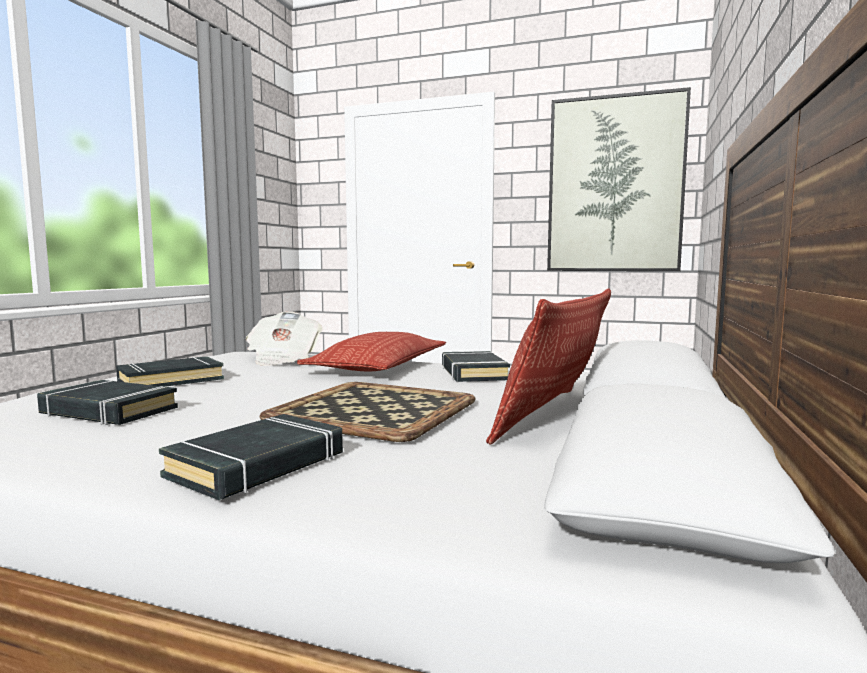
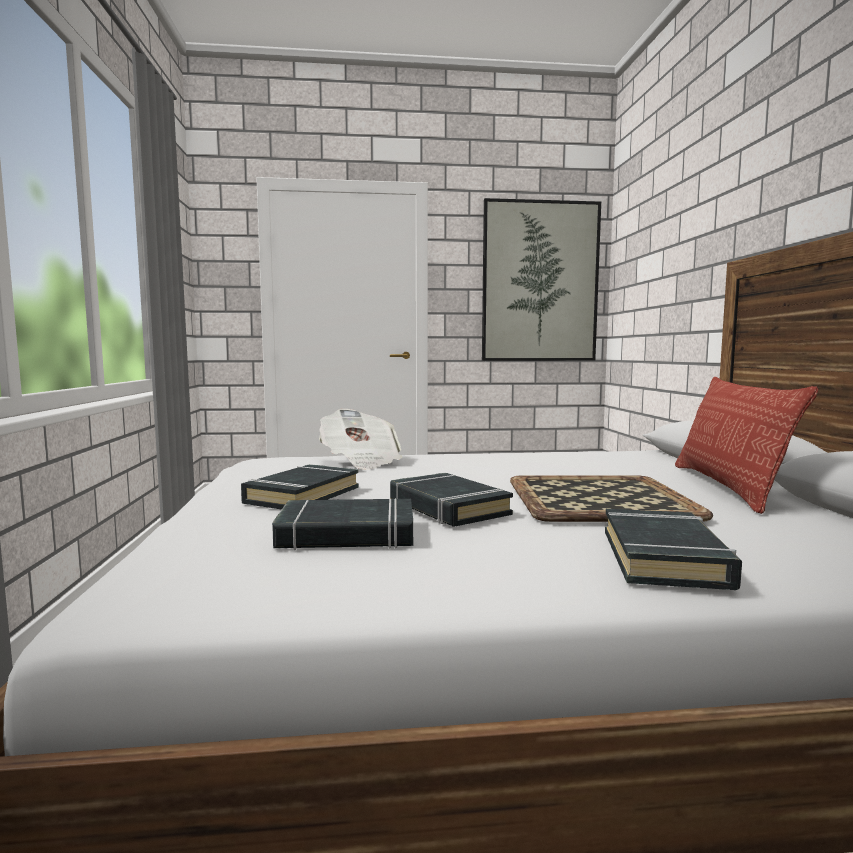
camera: 25 degrees left, 0 degrees up
pillow [297,332,446,371] -> none
black book [442,351,510,382] -> black book moved to [390,473,513,527]

